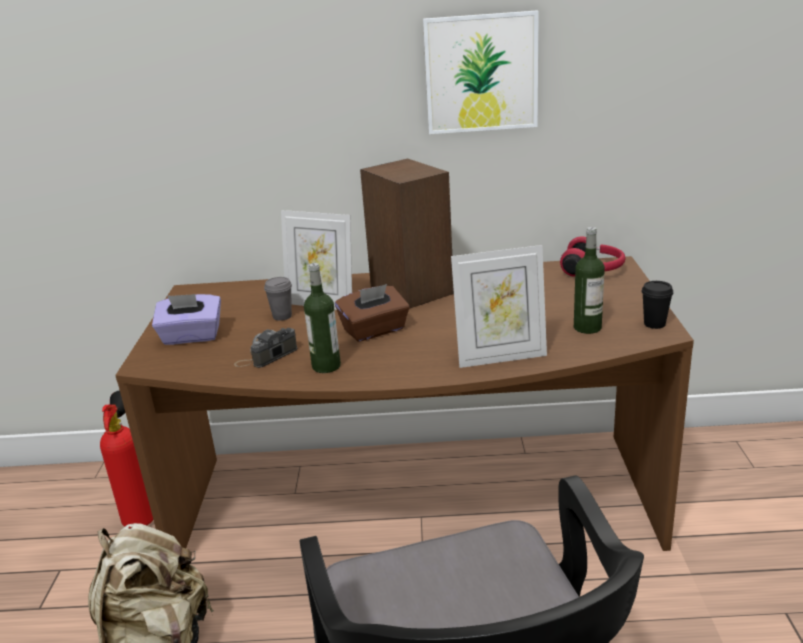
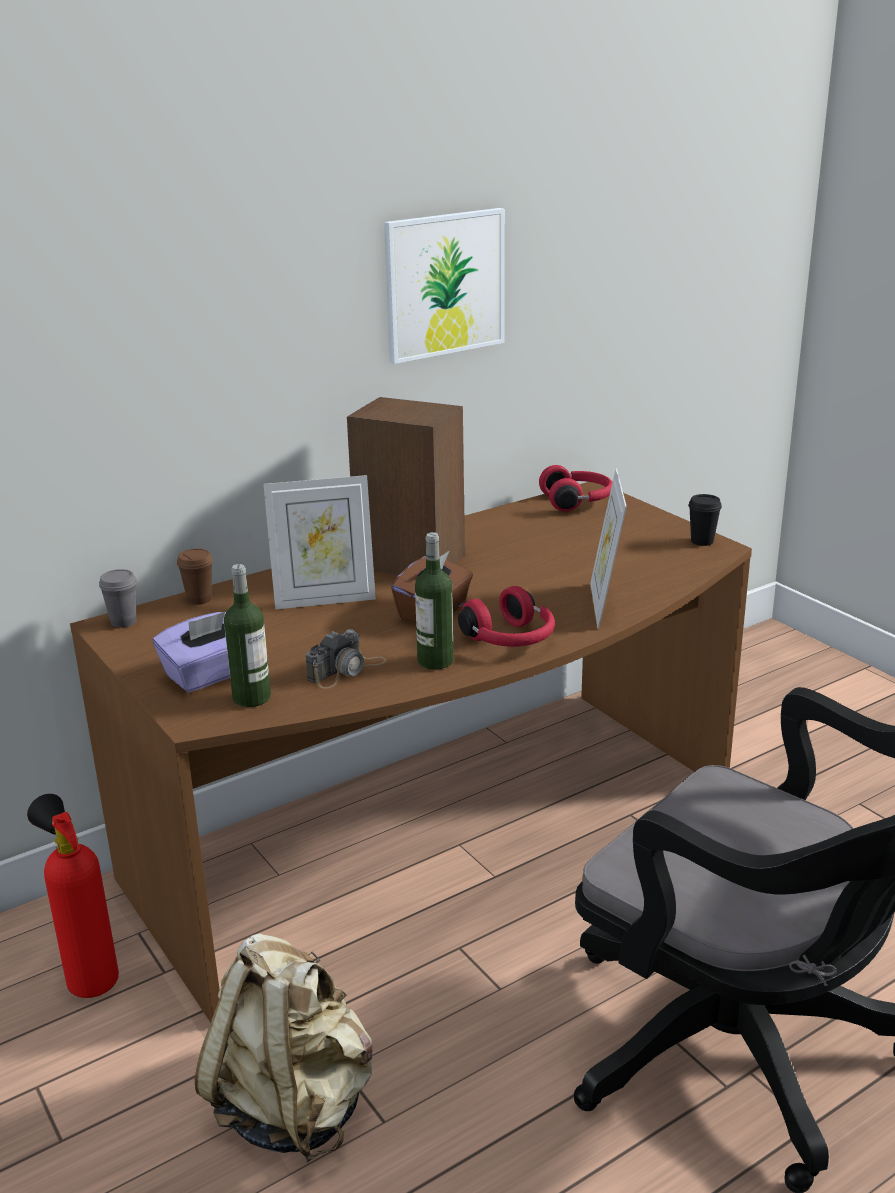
camera: 35 degrees left, 0 degrees up
camera [234,328,298,368] -> camera turned 150 degrees counterclockwise [306,629,387,689]
grey cup [264,277,292,321] -> grey cup moved to [99,569,137,628]
picture frame [451,245,547,368] -> picture frame turned 135 degrees clockwise [590,469,627,629]
bottle [574,227,605,334] -> bottle moved to [224,564,271,707]
none -> brown cup [177,548,213,605]
none -> red headphones [458,586,555,647]

